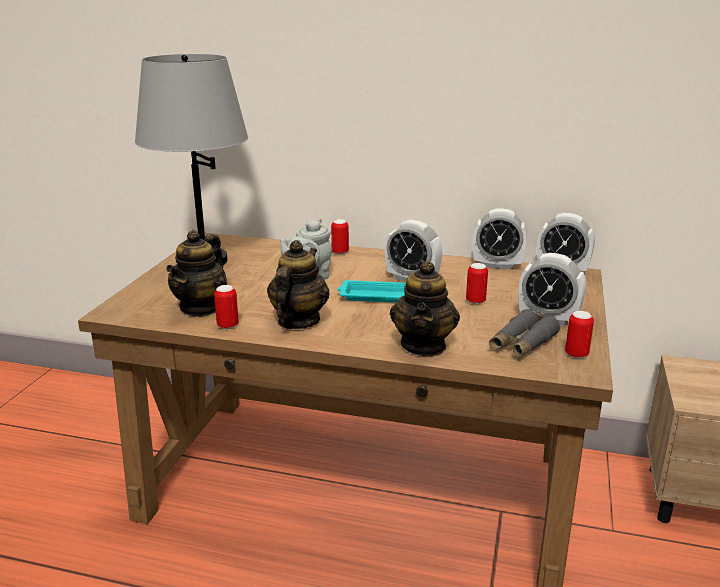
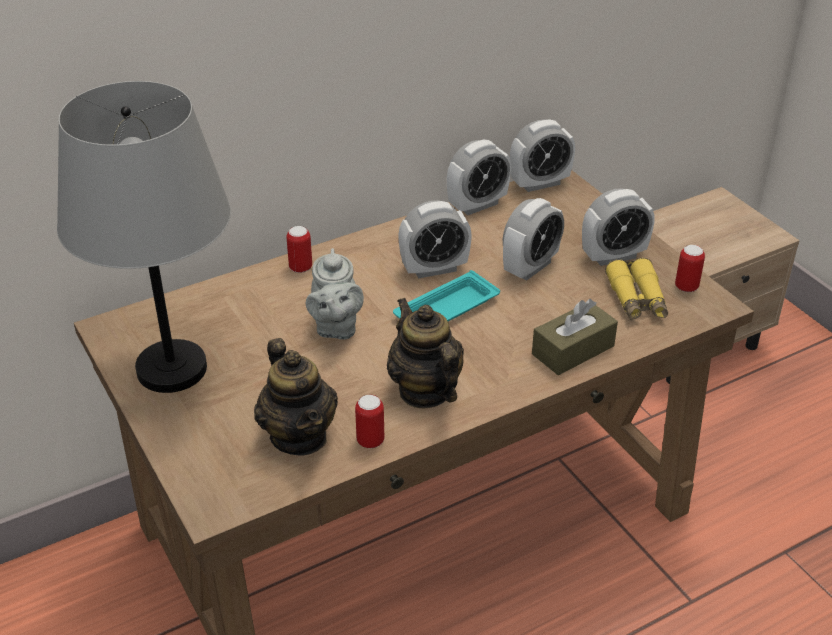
camera: 45 degrees left, 15 degrees up
teapot [390,260,460,356] -> brown tissue box [532,299,618,375]
can [466,263,488,304] -> alarm clock [503,198,564,281]
grey binoculars [489,309,560,357] -> yellow binoculars [605,258,668,320]

